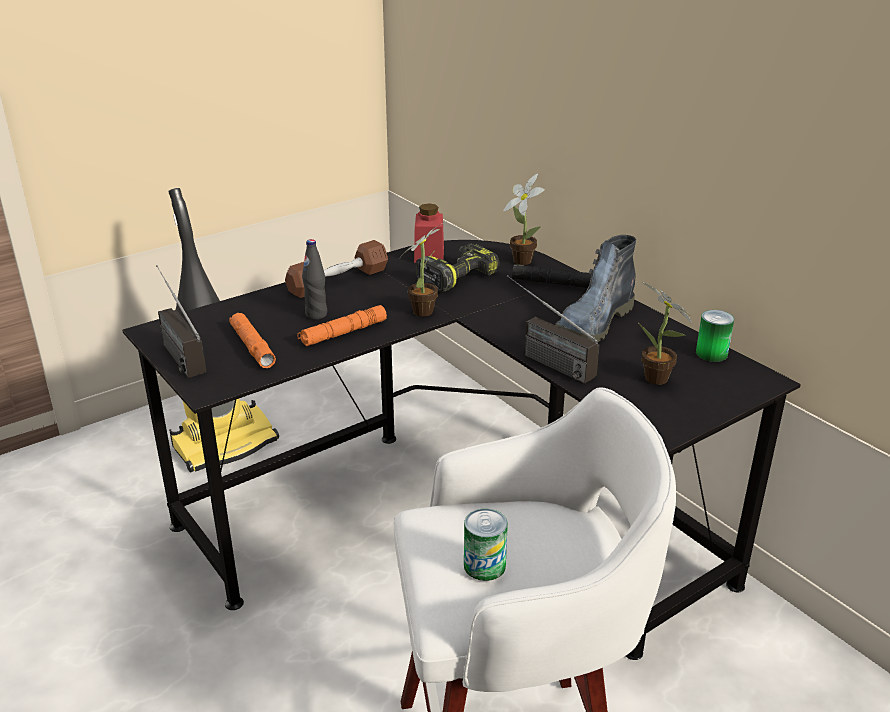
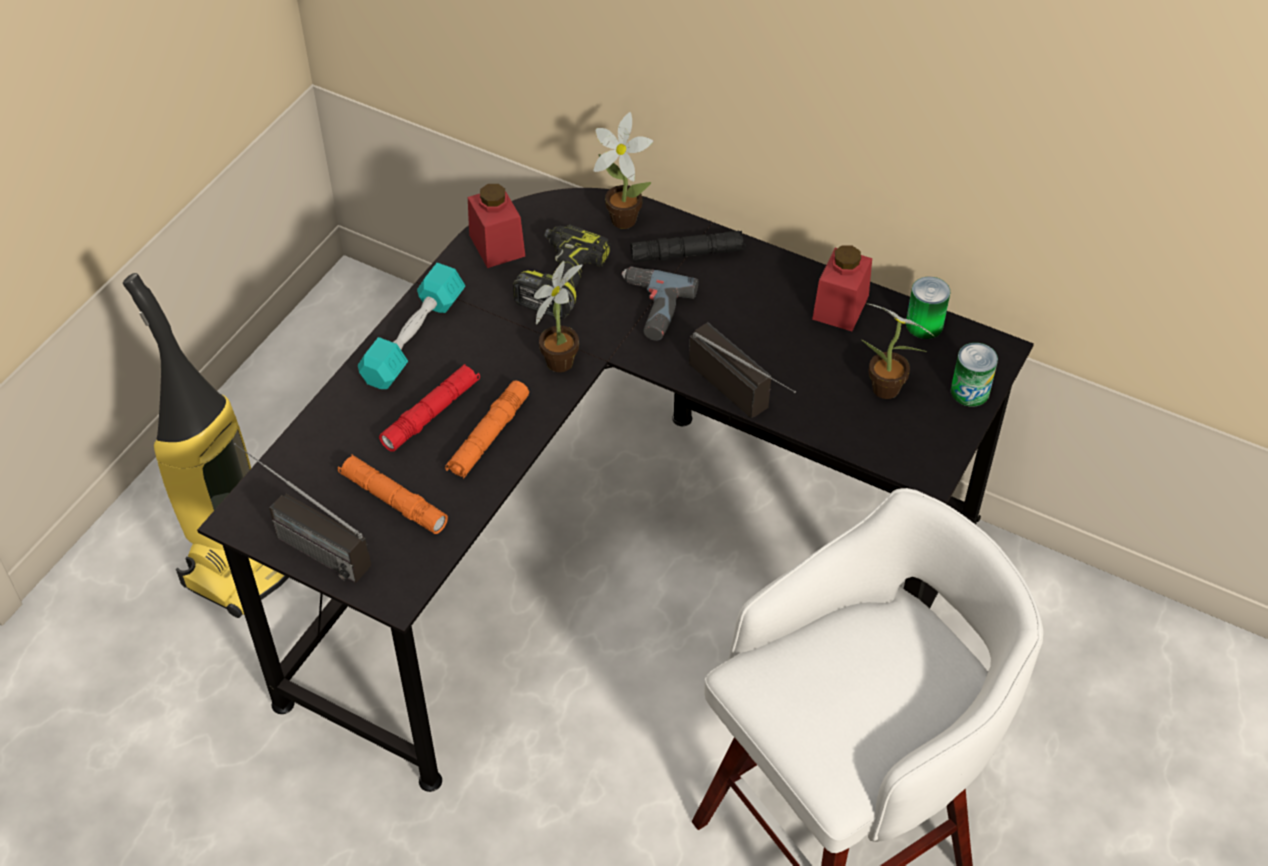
camera: 25 degrees left, 20 degrees up
brown dumbbell [285,240,388,298] -> turquoise dumbbell [358,263,465,389]
black bottle [302,239,327,320] -> red flashlight [379,364,480,452]
can [464,509,508,581] -> can moved to [951,343,998,407]
radio [507,275,600,384] -> radio turned 150 degrees counterclockwise [689,322,796,418]
boot [555,235,636,342] -> none
none -> power drill [622,266,698,340]
none -> red jar [812,245,872,331]

